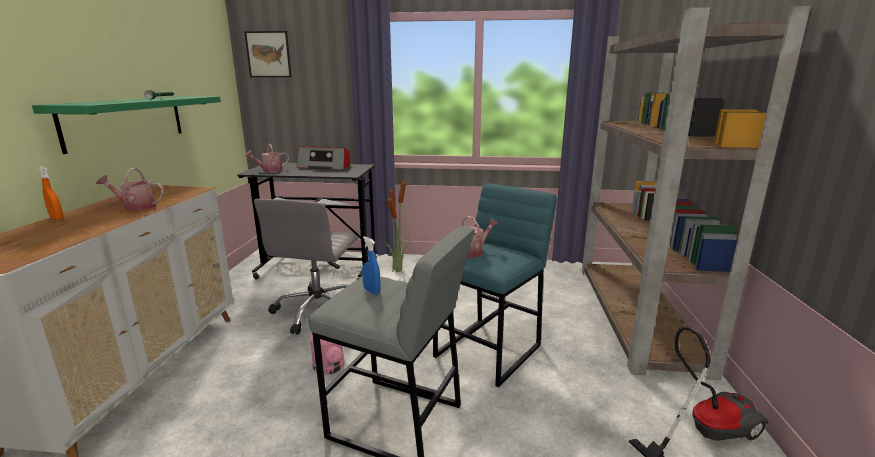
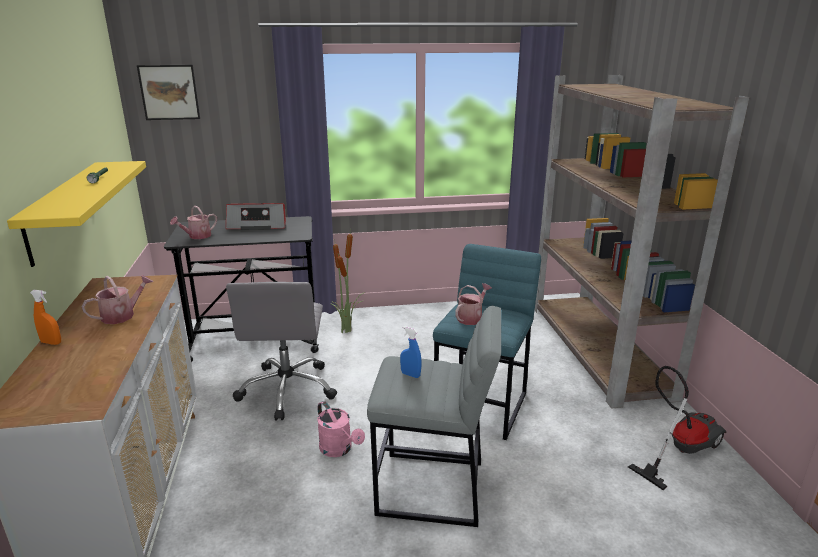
camera: 15 degrees left, 5 degrees up
green shelf [32,96,221,154] -> yellow shelf [7,161,146,267]
watering can [96,168,164,211] -> watering can turned 150 degrees clockwise [82,275,153,324]

